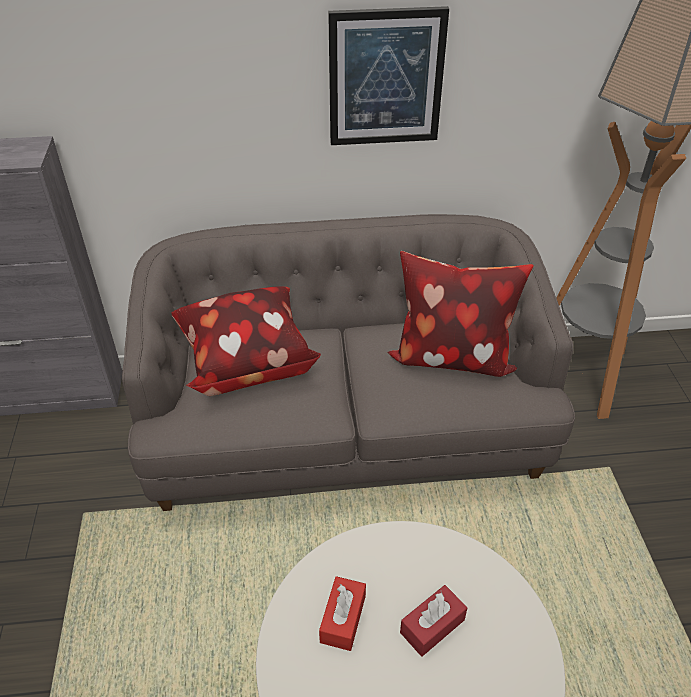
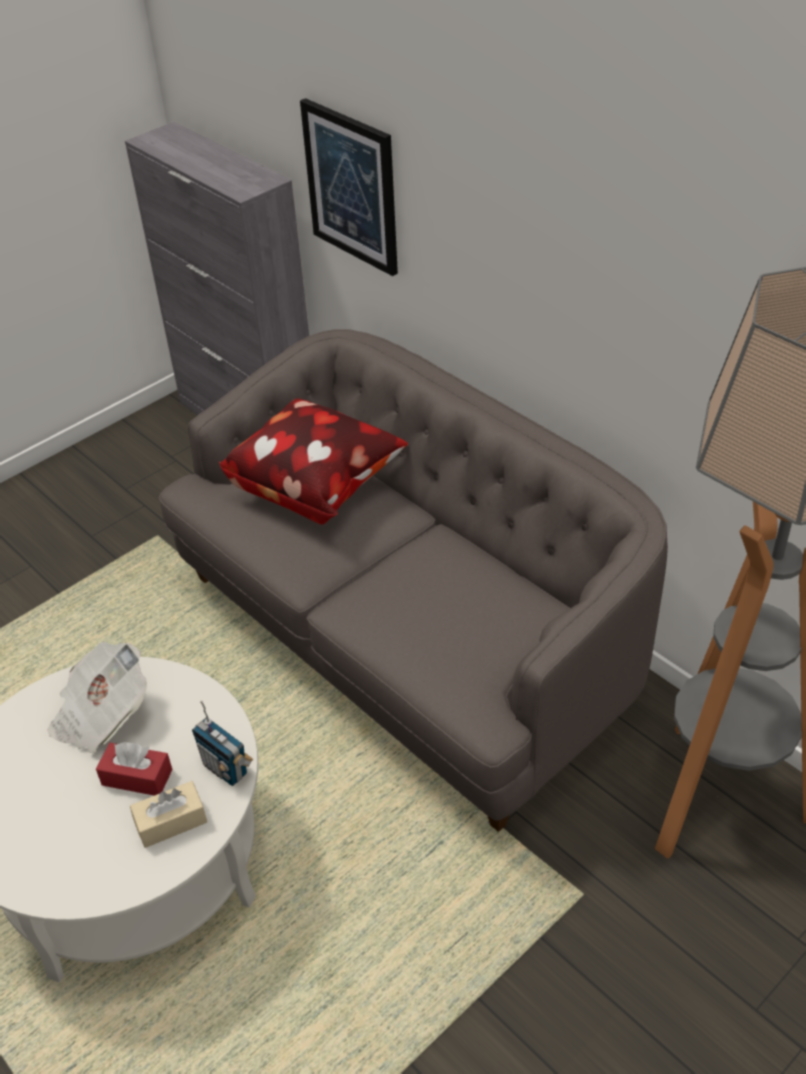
camera: 55 degrees right, 0 degrees up
red tissue box [319,576,366,651] -> newspaper [47,642,147,754]
picture [328,6,449,145] -> picture moved to [300,98,398,276]
pillow [387,251,533,377] -> none
none -> beige tissue box [130,781,207,848]
none -> radio [192,701,253,786]

